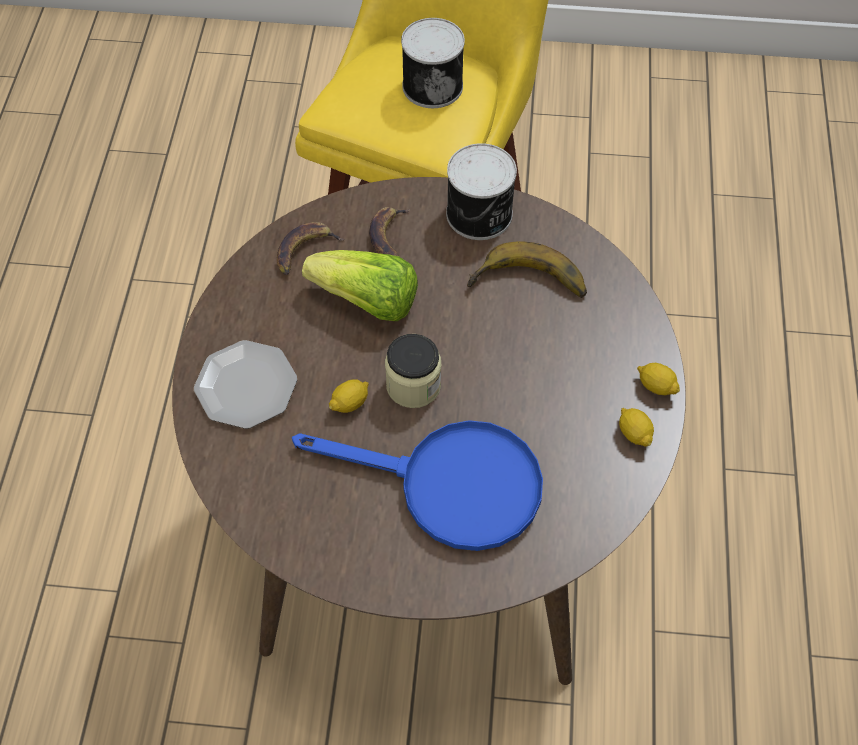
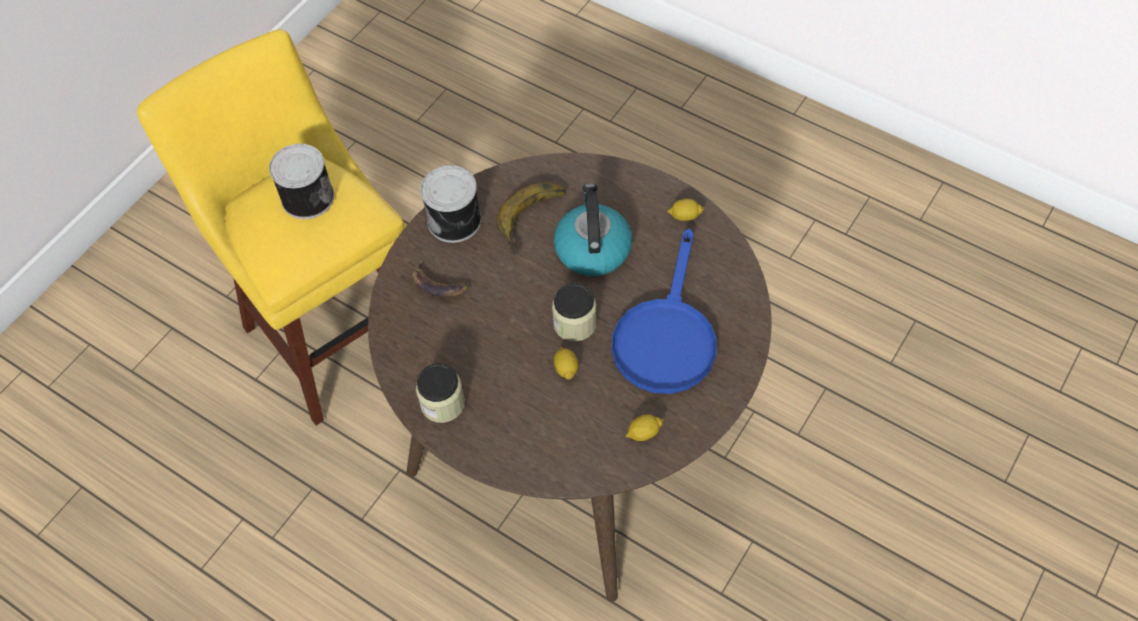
camera: 60 degrees left, 0 degrees up
plate [194,340,297,429] -> none
banana [277,222,344,275] -> none
blue frying pan [292,420,543,551] -> blue frying pan turned 150 degrees clockwise [612,229,717,394]
lettuce [302,250,418,321] -> none
lemon [637,363,680,395] -> lemon moved to [626,414,663,441]
none -> jar [416,363,465,423]
none -> kettle [554,183,632,276]

